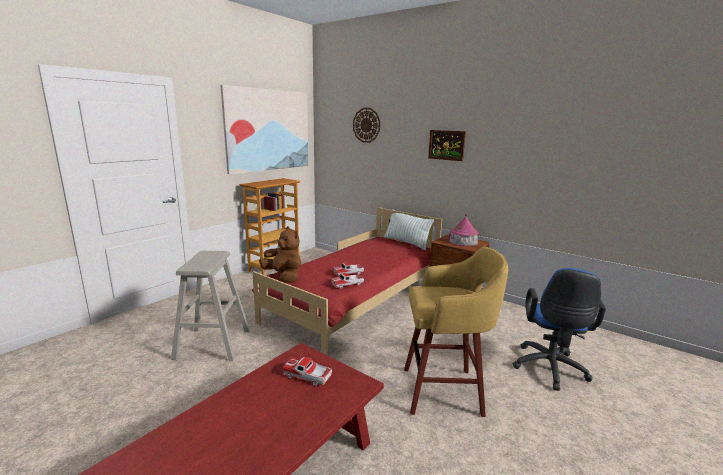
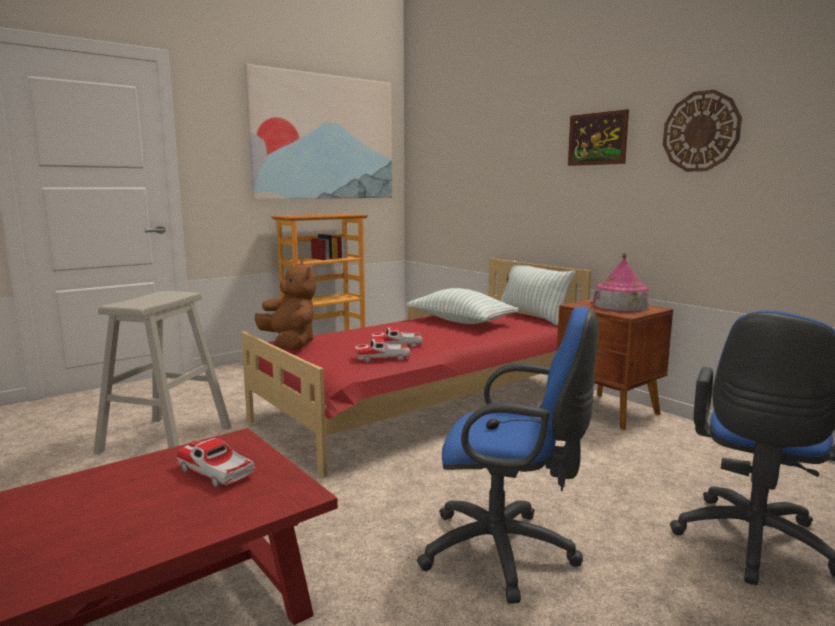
camera: 15 degrees right, 5 degrees down
wall clock [353,108,380,143] -> wall clock moved to [663,89,742,172]
yellow stool [404,247,508,417] -> blue office chair [417,307,599,603]
none -> pillow [406,288,519,324]

